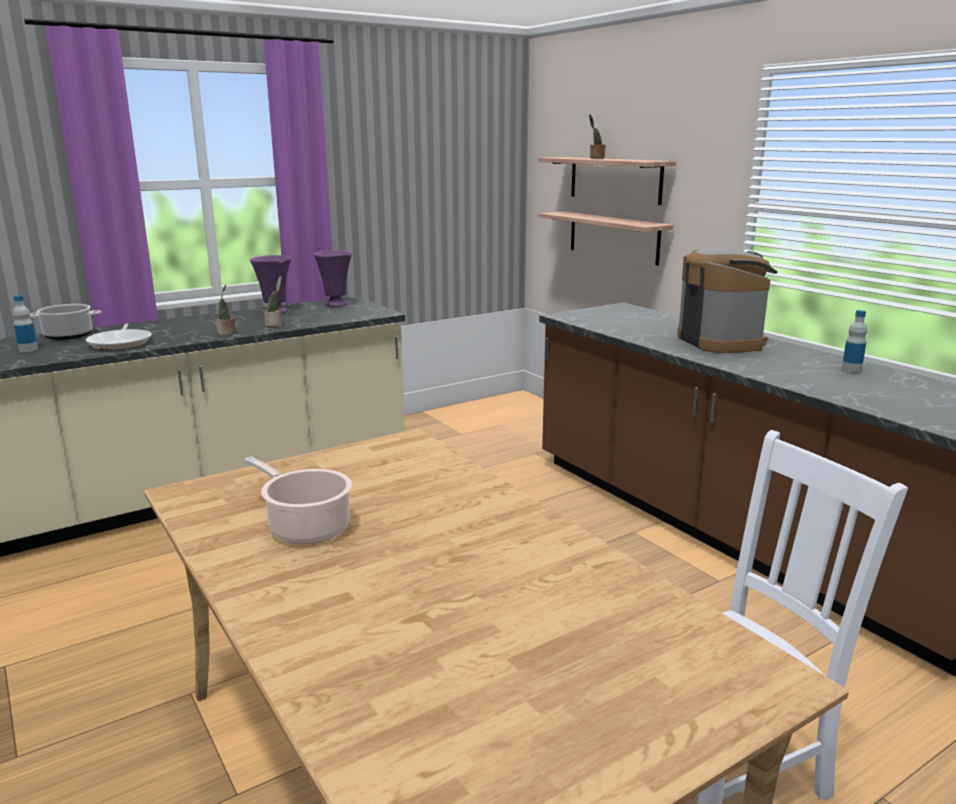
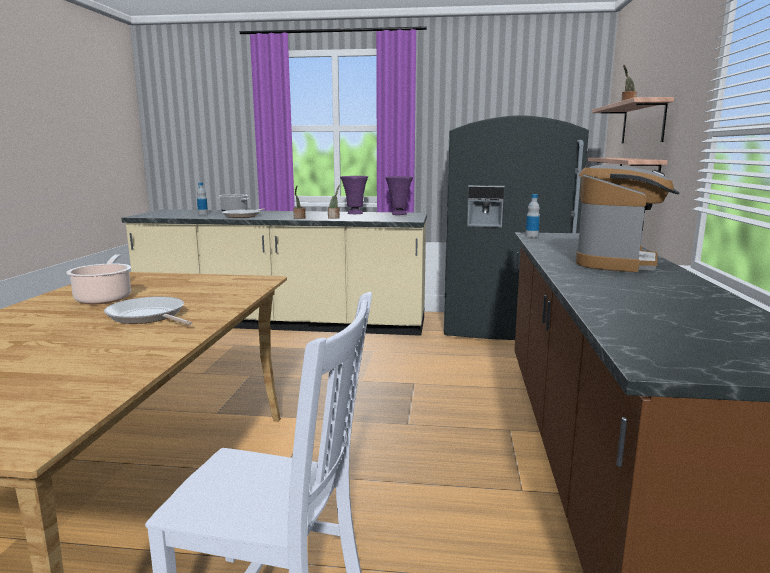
camera: 40 degrees right, 5 degrees down
bottle [842,310,867,373] -> bottle moved to [525,194,540,237]
none -> frying pan [104,296,193,325]
none -> grey fridge [444,115,589,340]

